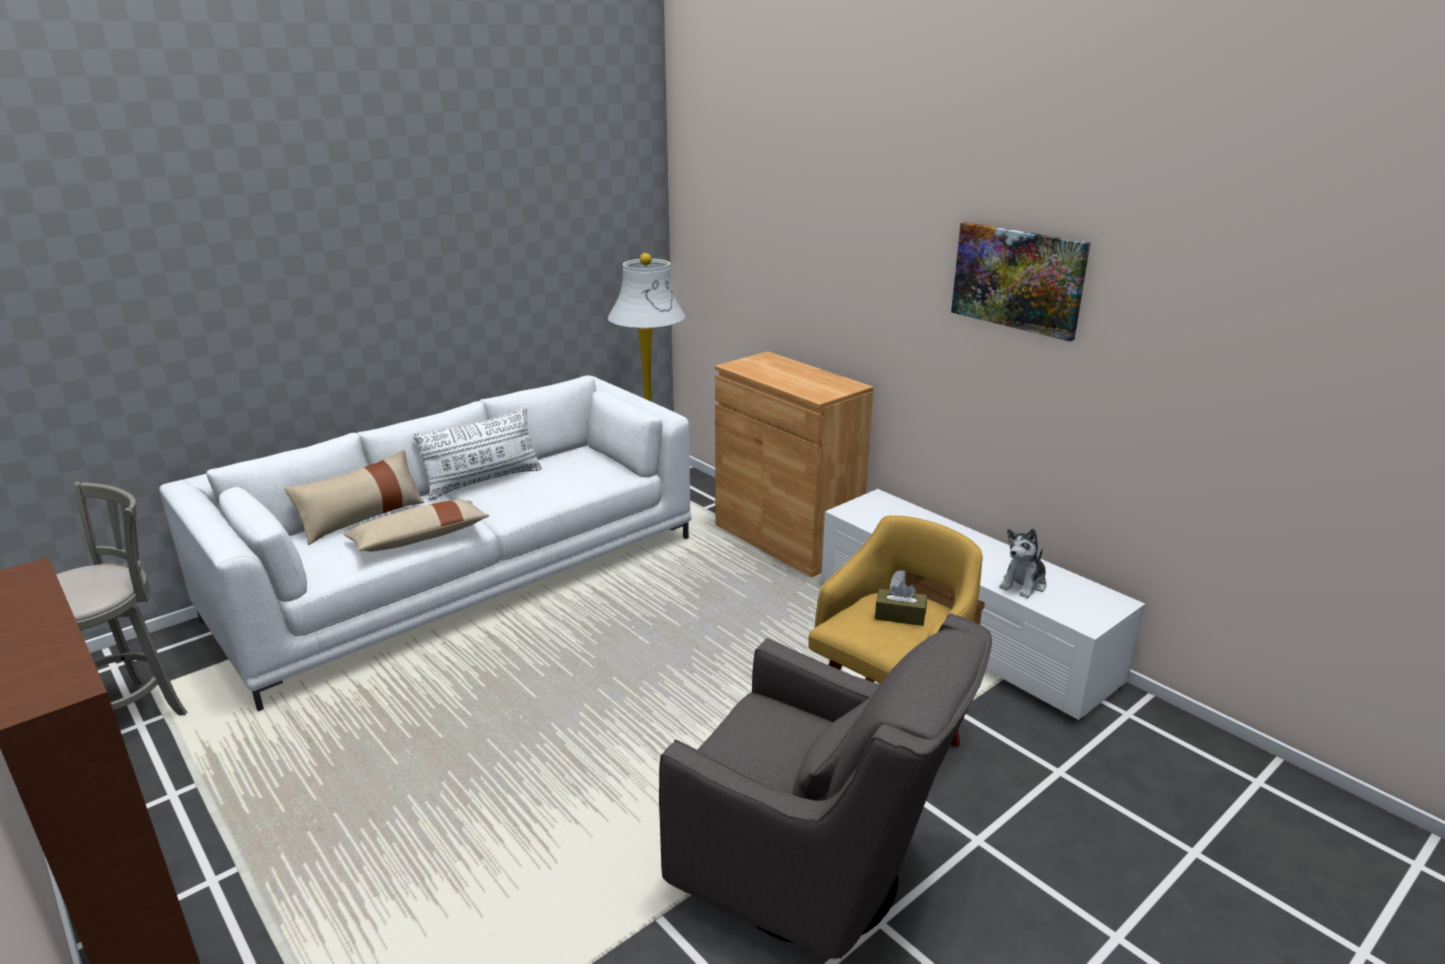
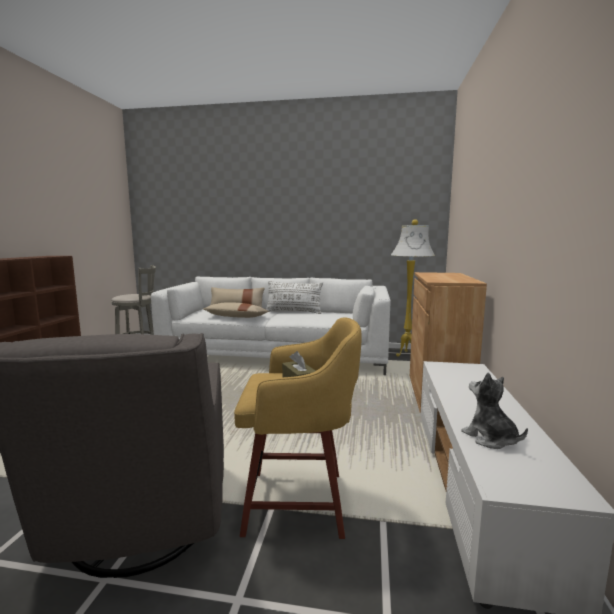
camera: 50 degrees right, 15 degrees down
picture [951,222,1091,341] -> none
plush toy [999,528,1047,599] -> plush toy turned 60 degrees clockwise [461,373,528,449]

